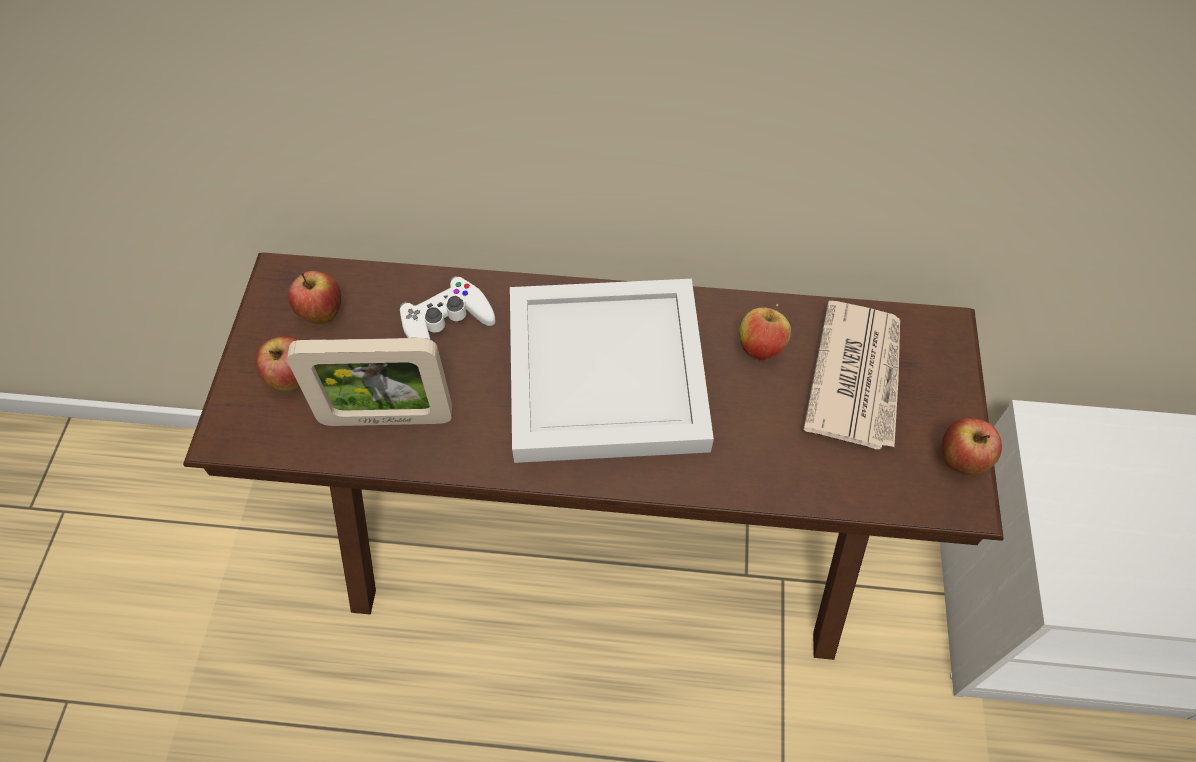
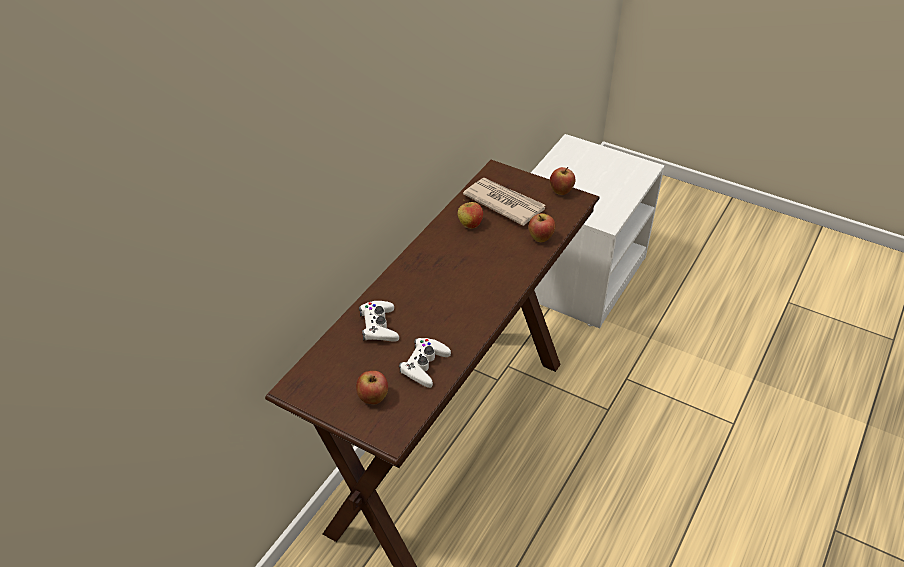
camera: 65 degrees left, 15 degrees down
picture frame [287,338,452,426] -> white game controller [399,338,451,388]
apple [288,271,341,324] -> apple moved to [529,213,555,242]
white tray [510,279,714,463] -> none

